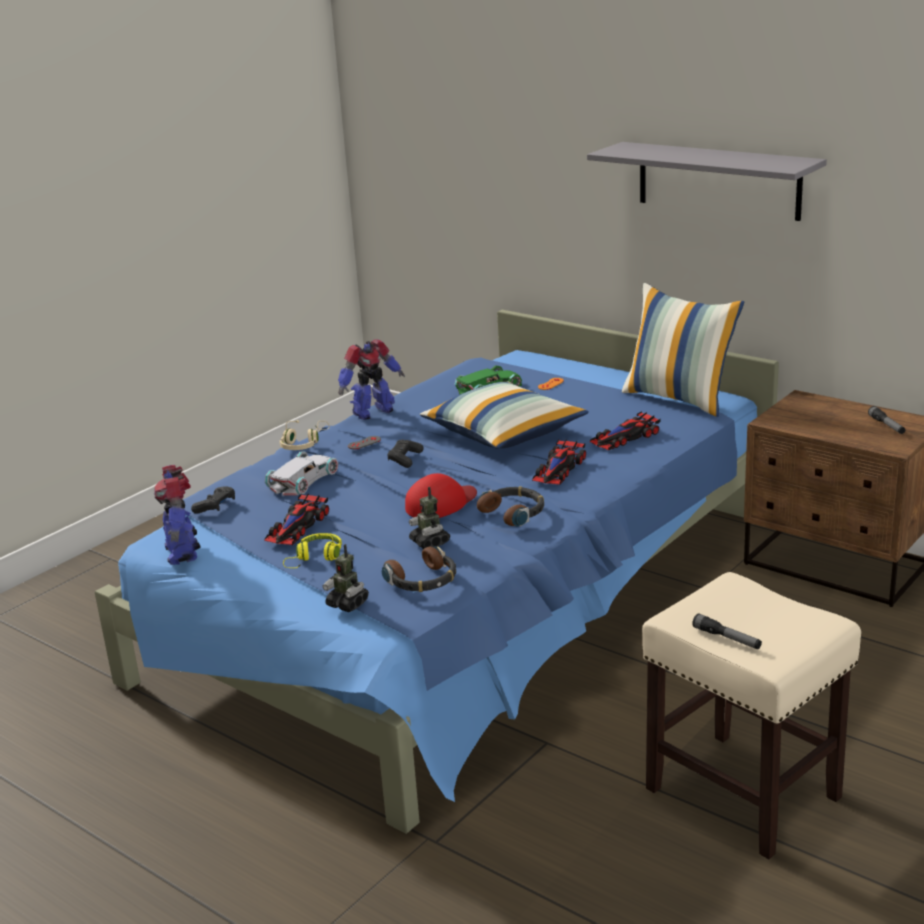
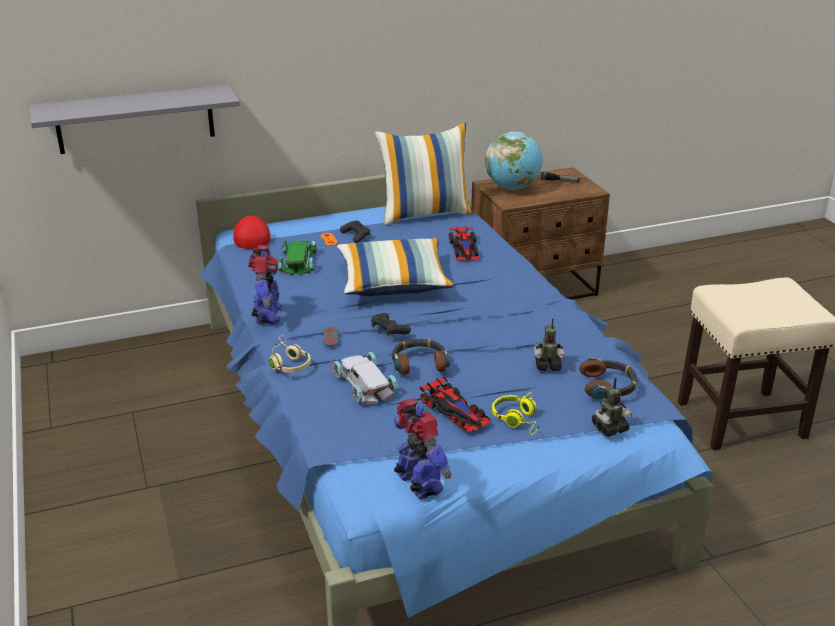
camera: 60 degrees left, 5 degrees up
toy robot [154,465,201,565] -> toy robot turned 135 degrees counterclockwise [394,398,451,500]
black game controller [191,486,235,514] -> black game controller moved to [340,221,370,243]
red cap [405,473,477,518] -> red cap moved to [234,215,271,249]
headphones [477,486,544,527] -> headphones moved to [392,339,450,375]
toy car [532,440,586,485] -> none
grey shelf [587,142,827,221] -> grey shelf moved to [30,85,240,154]
flashlight [692,613,762,649] -> none
none -> globe [485,132,543,190]

